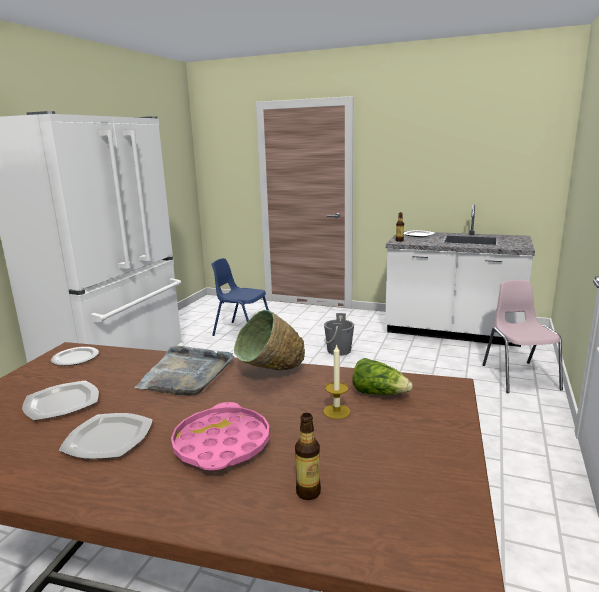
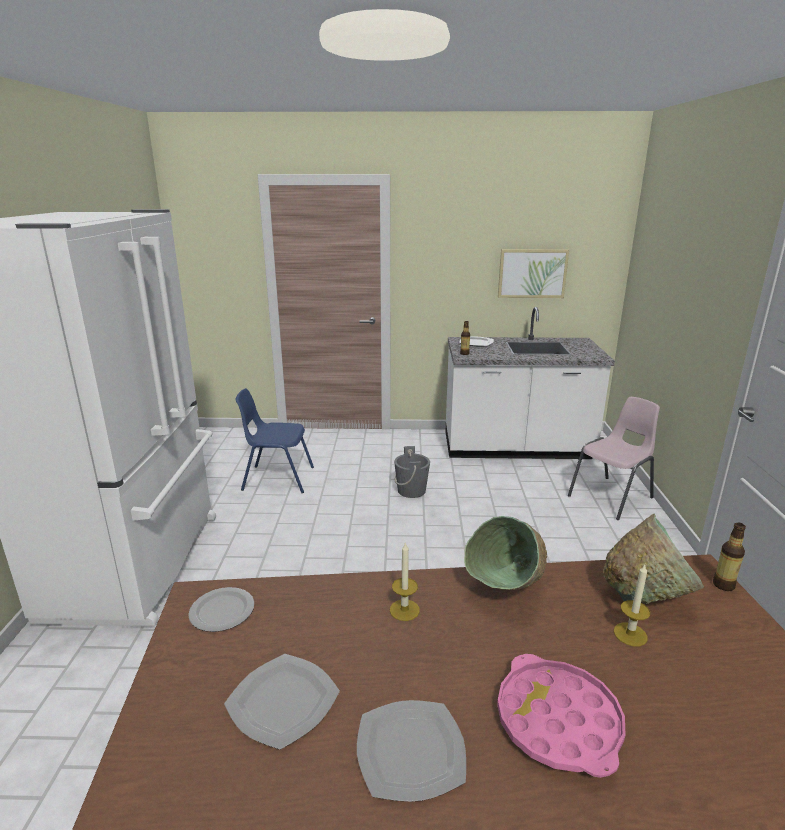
camera: 20 degrees left, 5 degrees up
grey tray [134,346,234,396] -> candle [390,542,420,621]
bottle [295,413,321,500] -> bottle moved to [713,523,746,591]
lettuce [352,358,413,395] -> green bowl [604,513,704,604]
pink chair [483,280,563,393] -> pink chair turned 75 degrees clockwise [568,397,660,520]
none -> picture [498,249,569,298]

